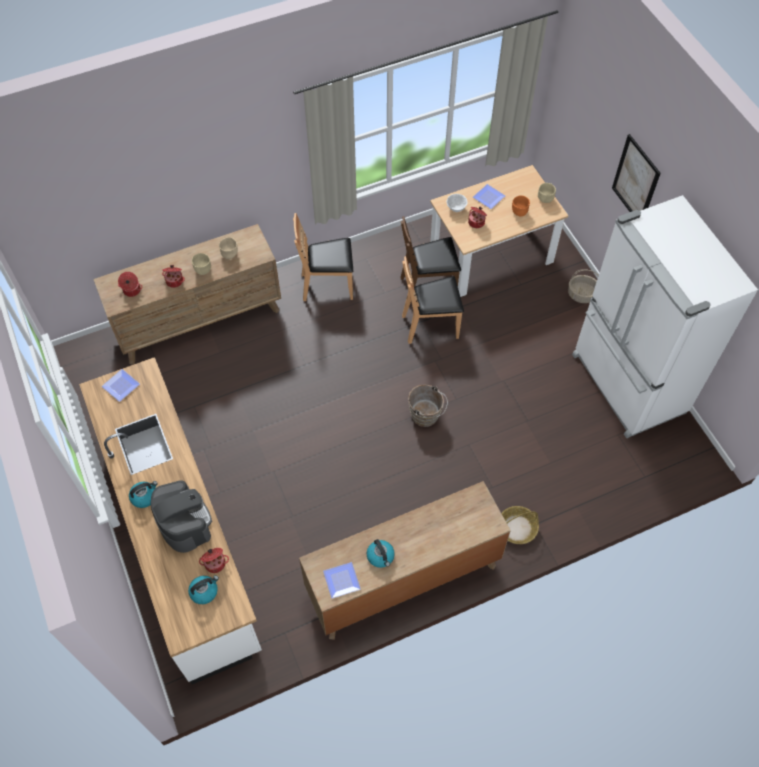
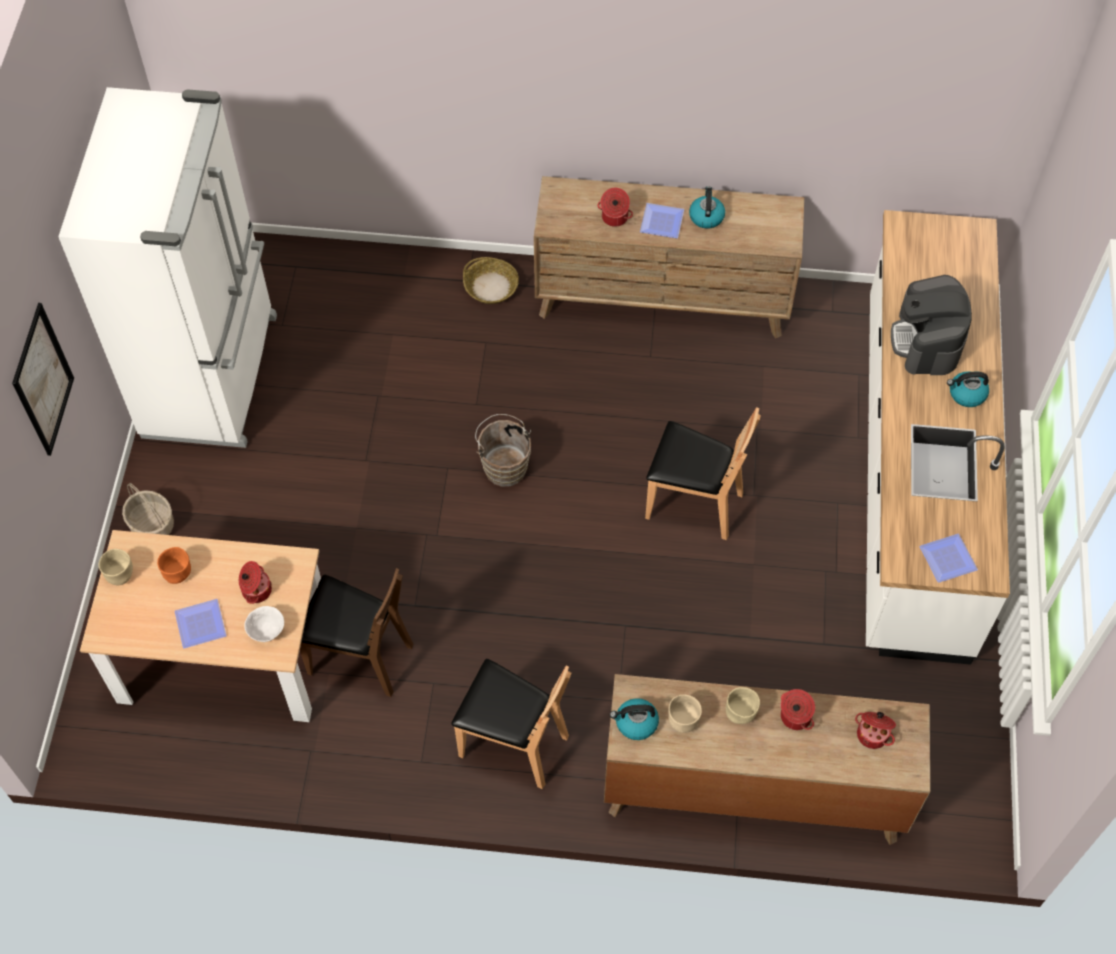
camera: 150 degrees left, 0 degrees up
kettle [188,575,219,604] -> kettle moved to [610,698,659,740]
cooking pot [199,548,229,573] -> cooking pot moved to [597,188,633,227]
plate [323,562,360,598] -> plate moved to [640,203,684,238]
brown chair [402,256,464,344] -> brown chair moved to [645,407,761,540]

